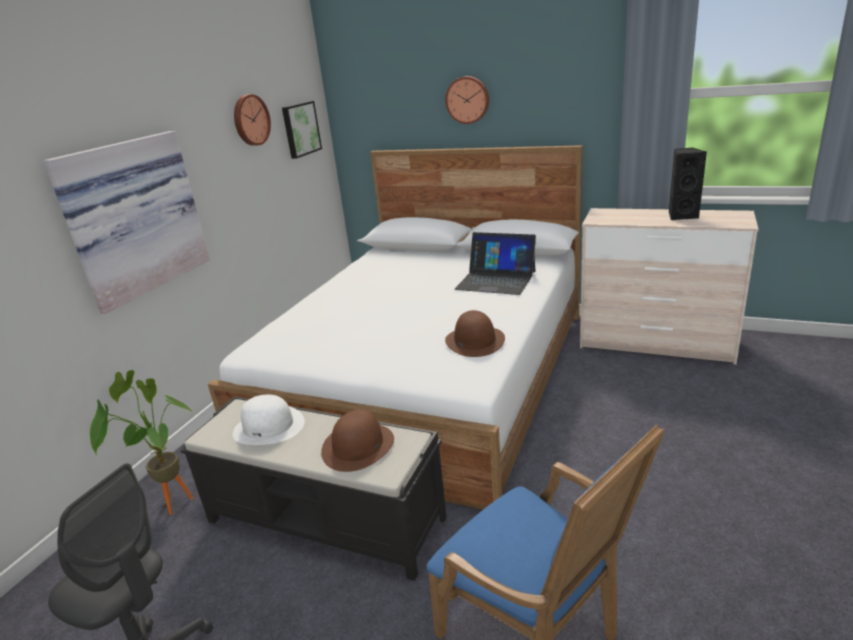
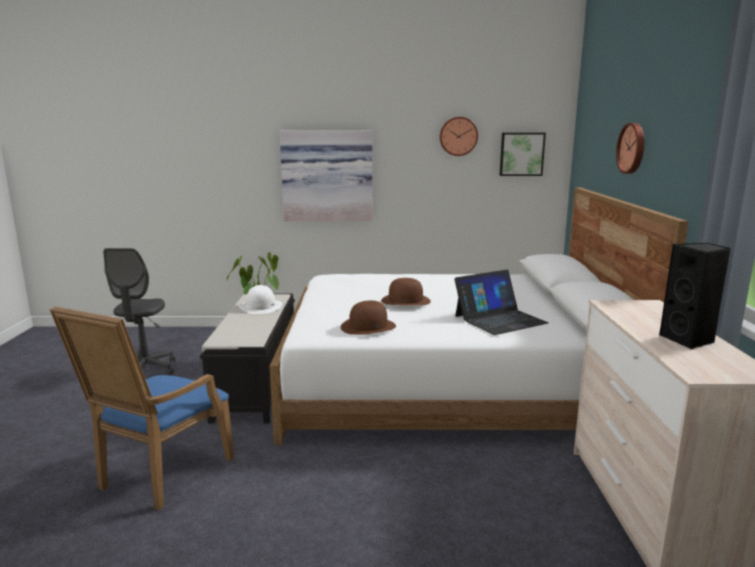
camera: 65 degrees right, 10 degrees down
brown hat [321,409,394,472] -> brown hat moved to [381,278,431,306]
laptop [455,232,536,295] -> laptop turned 120 degrees counterclockwise [454,269,549,335]

